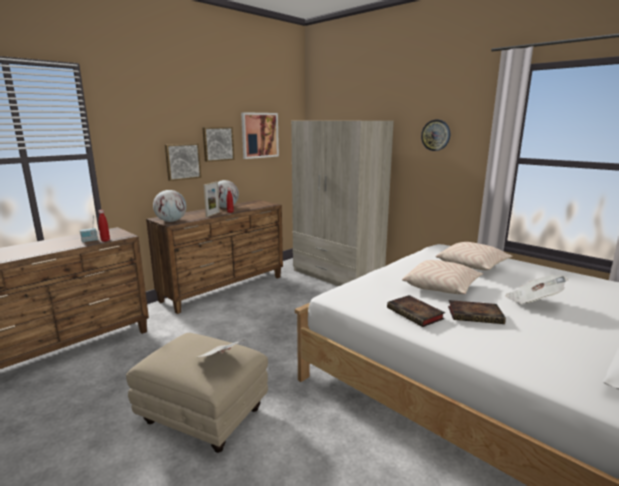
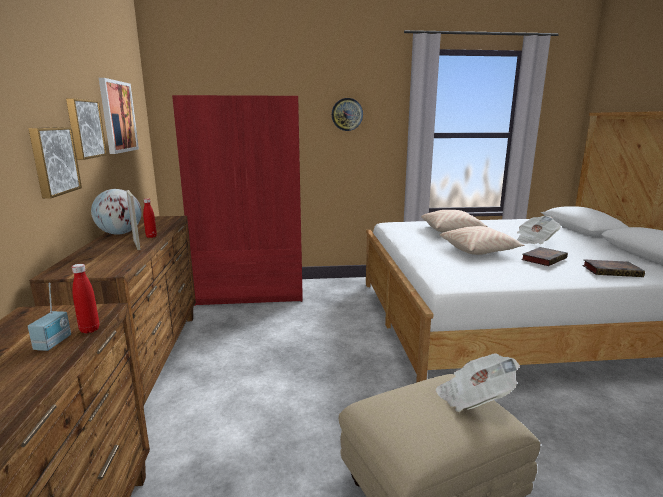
camera: 50 degrees left, 0 degrees up
globe [153,190,186,222] -> none
beige wardrobe [291,121,394,286] -> red wardrobe [172,95,303,306]
book [387,295,445,327] -> book moved to [582,259,645,277]

